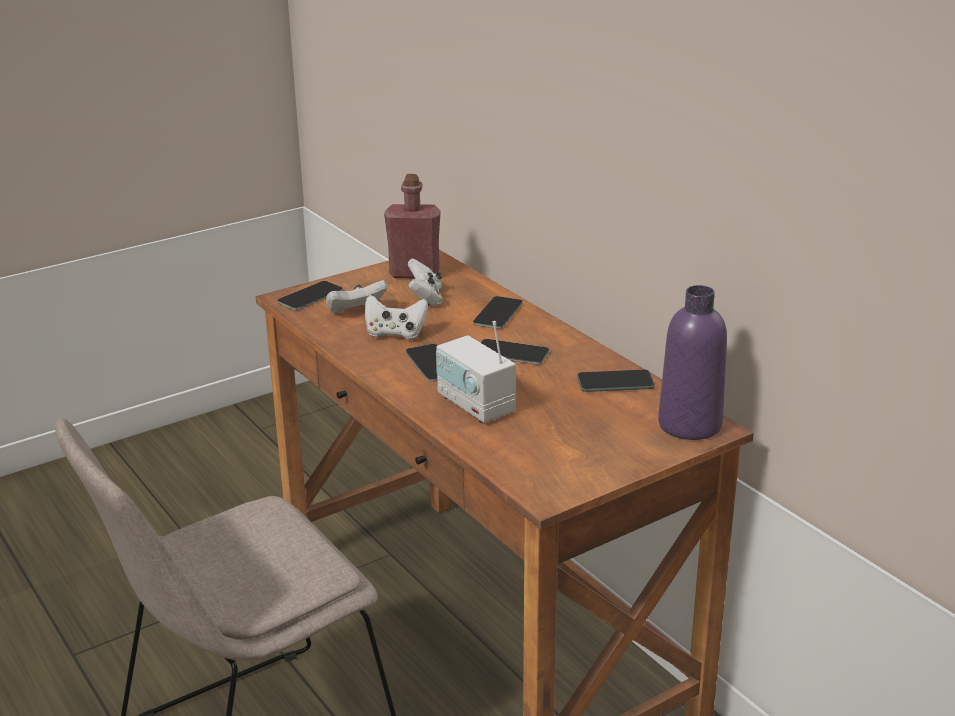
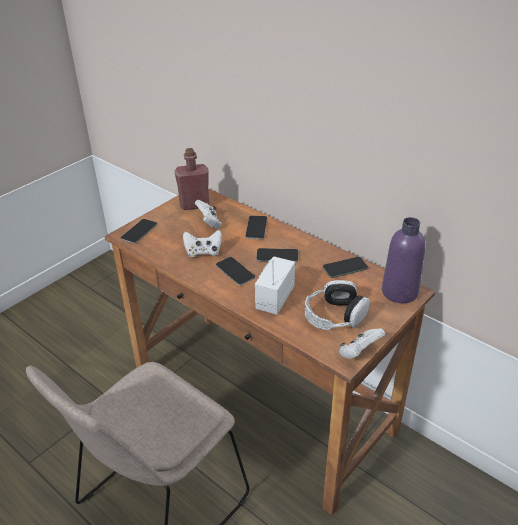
camera: 15 degrees left, 10 degrees up
white game controller [326,280,387,315] -> white game controller moved to [339,328,385,359]
radio [436,321,516,423] -> radio turned 75 degrees clockwise [254,256,295,315]
none -> headphones [304,280,370,330]

